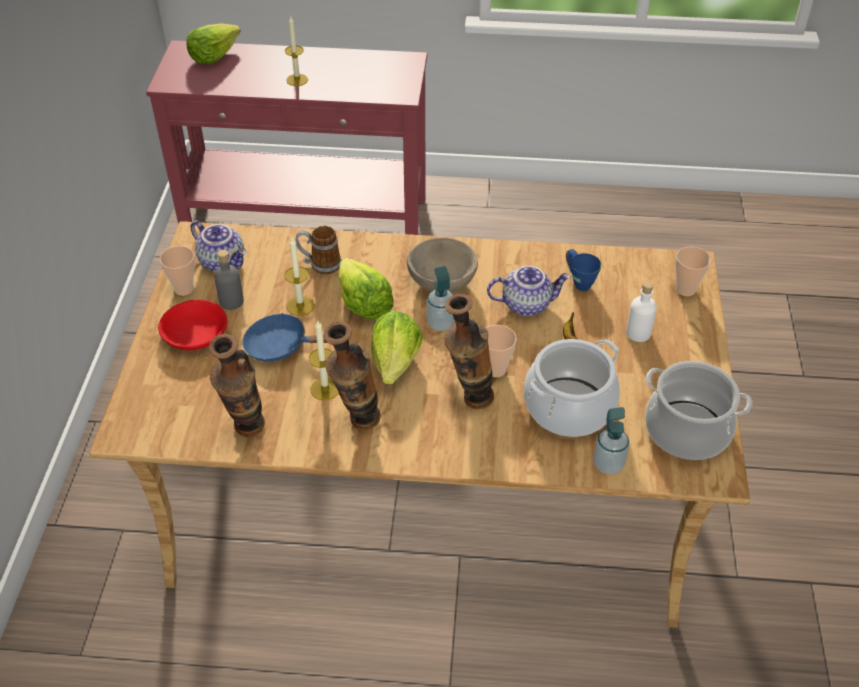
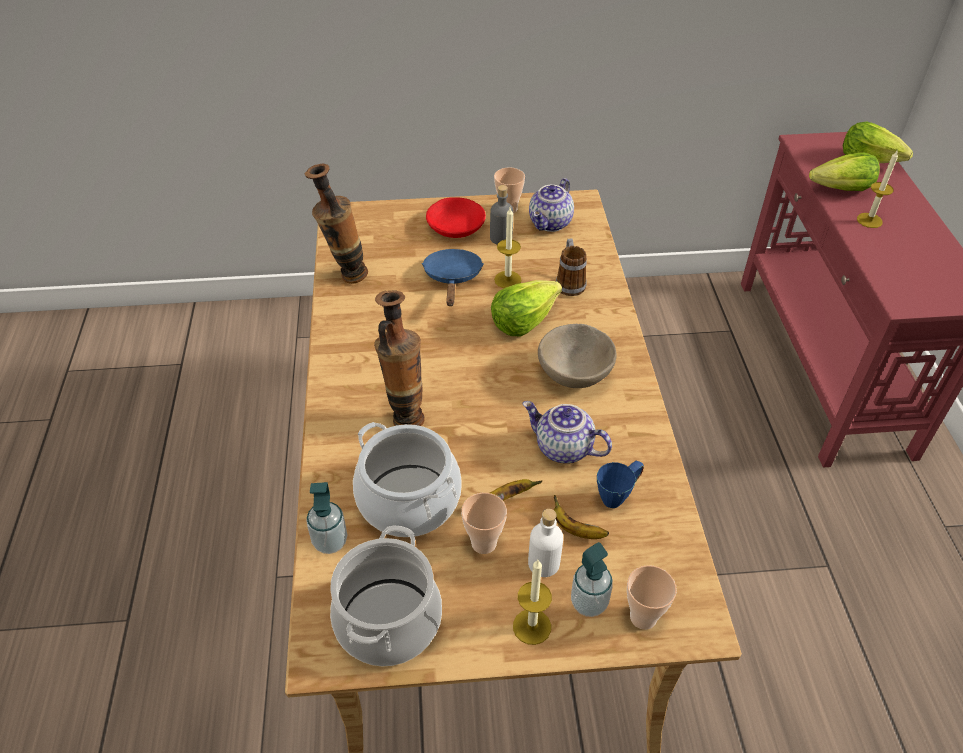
camera: 80 degrees right, 0 degrees up
candle [309,321,339,400] -> candle moved to [513,560,552,645]
vase [324,321,381,431] -> none
lettuce [371,311,423,384] -> lettuce moved to [809,153,880,191]
soap dispenser [426,266,455,331] -> soap dispenser moved to [571,542,613,617]
cup [486,325,517,377] -> cup moved to [461,493,507,554]
teapot [487,266,571,316] -> teapot turned 135 degrees clockwise [522,401,612,463]
none -> banana [554,495,609,539]

